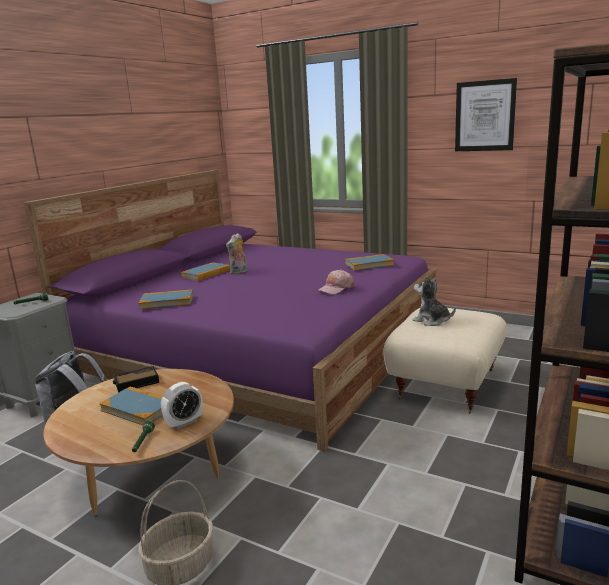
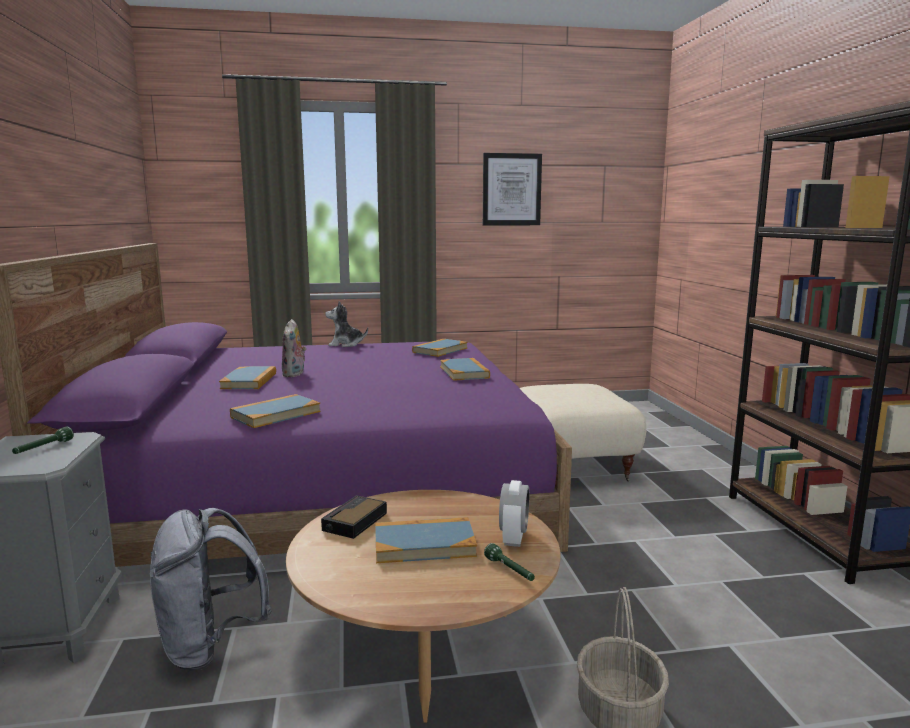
camera: 40 degrees left, 5 degrees down
pink cap [317,269,355,294] -> book [440,358,490,381]
plush toy [413,276,456,326] -> plush toy moved to [325,301,368,347]

